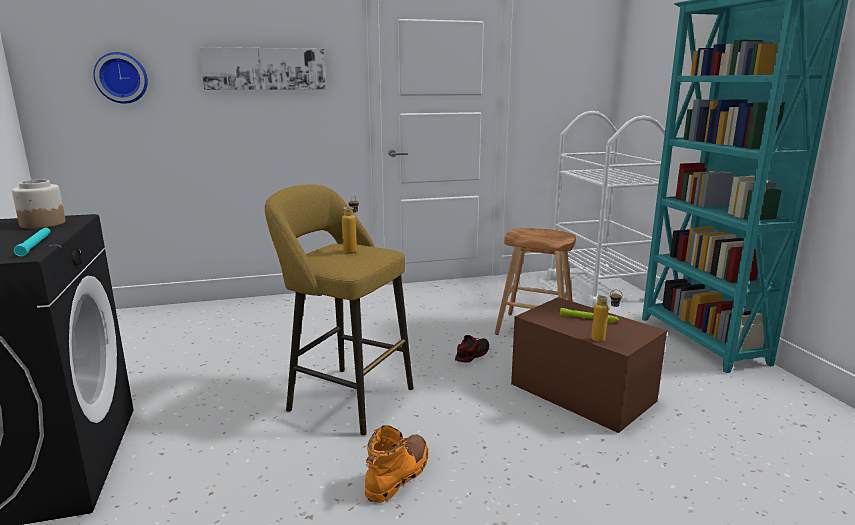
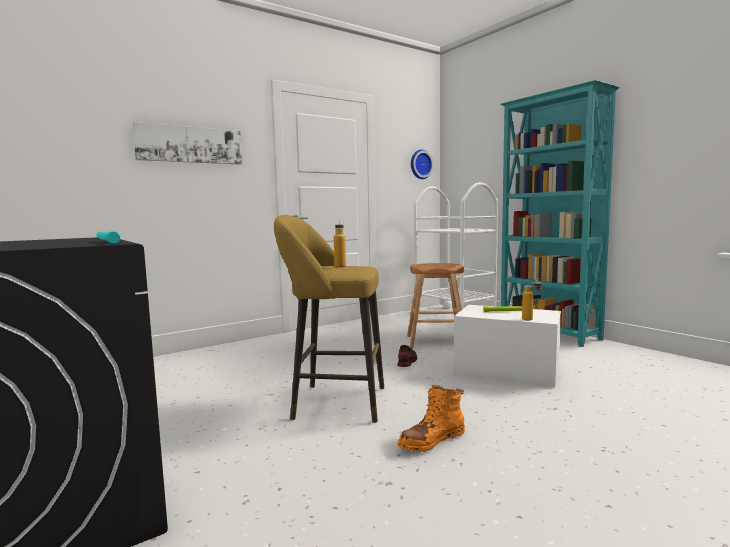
camera: 20 degrees left, 10 degrees down
jar [12,180,66,229] -> none
wall clock [93,52,148,104] -> wall clock moved to [411,149,434,179]
orange boot [365,425,428,503] -> orange boot turned 135 degrees counterclockwise [397,385,465,452]
brown storage box [511,297,667,433] -> white storage box [454,305,561,388]

